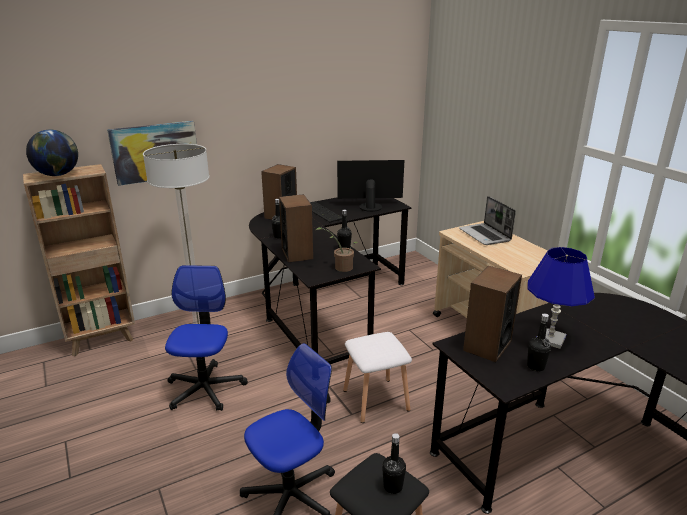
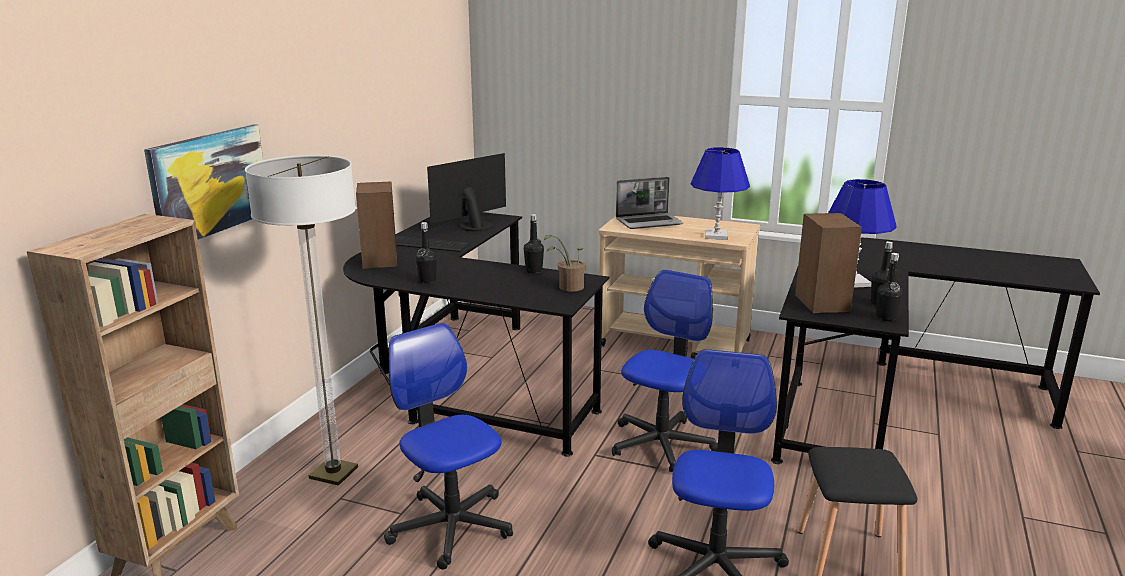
camera: 40 degrees left, 5 degrees down
globe [26,130,78,176] -> none
speaker [279,194,313,263] -> none
white stool [343,332,412,423] -> office chair [612,270,718,472]
black bottle [382,433,406,494] -> black bottle moved to [876,253,902,321]
laptop [459,196,516,245] -> laptop turned 45 degrees counterclockwise [616,177,683,229]
none -> blue table lamp [691,147,750,240]

